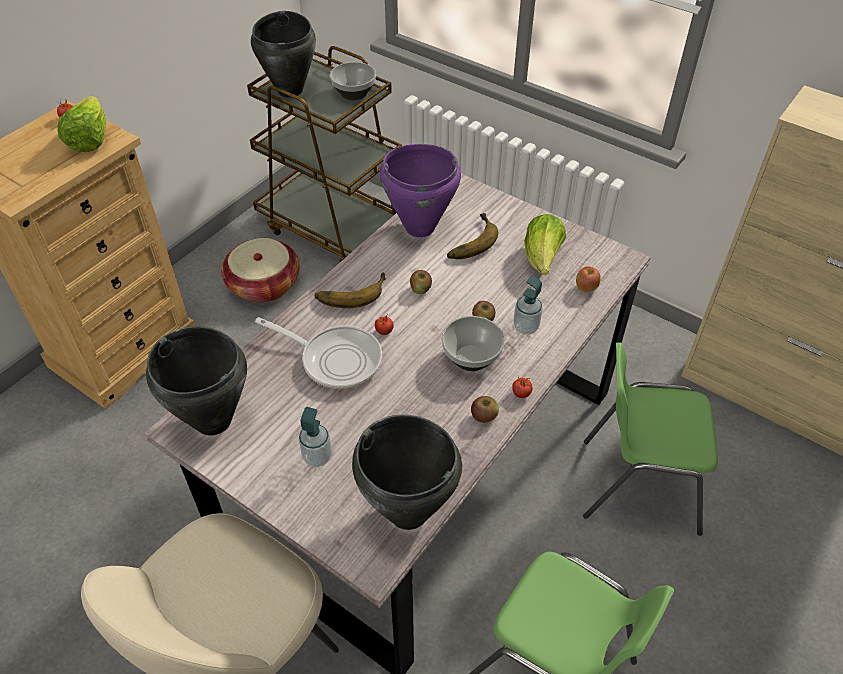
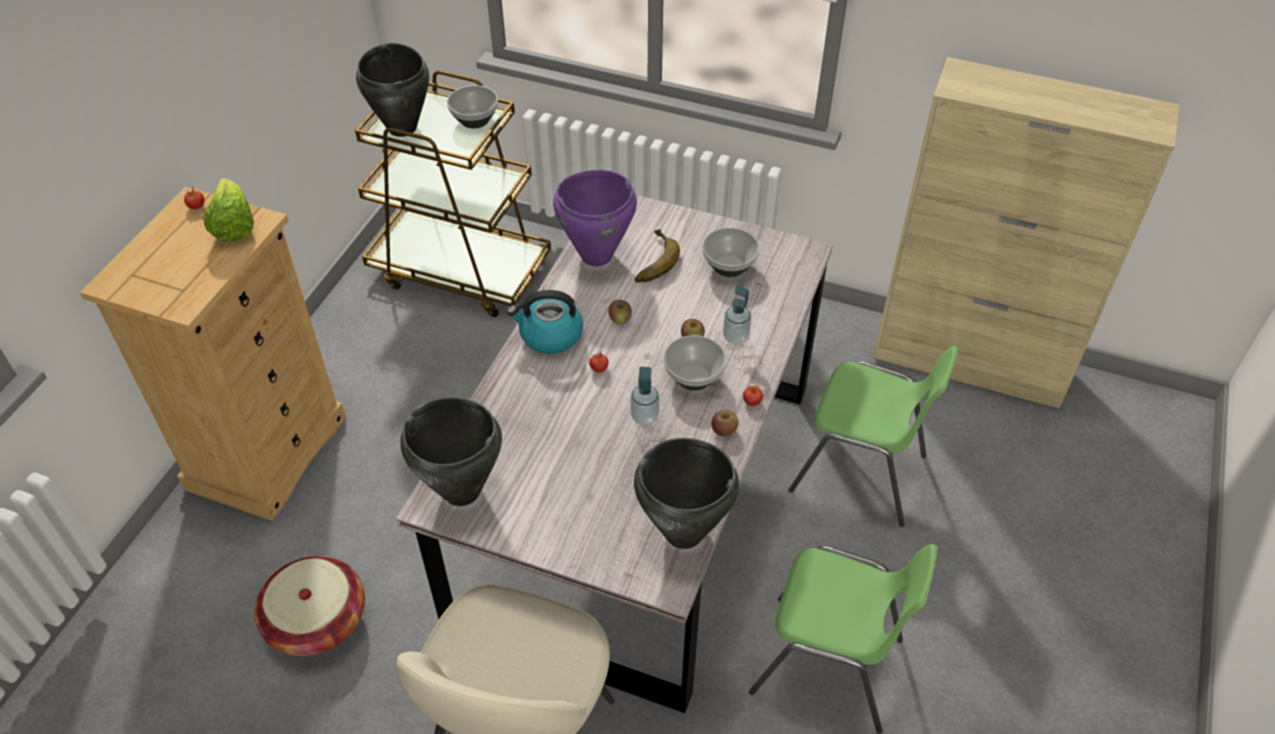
camera: 15 degrees left, 0 degrees up
basket [221,238,300,303] -> basket moved to [255,556,365,656]
frying pan [255,317,382,389] -> none
soap dispenser [299,407,332,467] -> soap dispenser moved to [631,367,659,426]
banana [315,272,386,308] -> kettle [507,290,583,354]
lettuce [524,214,566,275] -> bowl [702,228,760,277]
apple [576,266,601,292] -> none
green chair [583,343,718,536] -> green chair turned 150 degrees counterclockwise [788,346,959,527]

